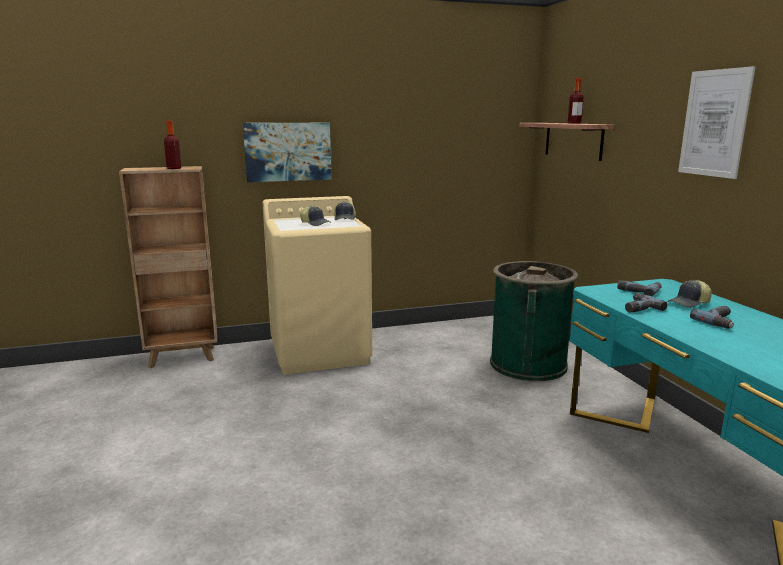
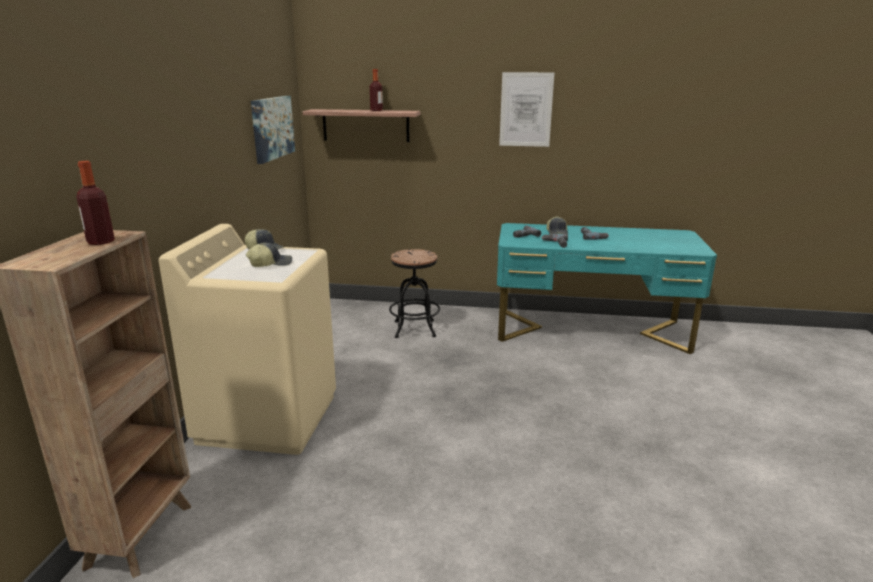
camera: 65 degrees left, 5 degrees up
picture [243,123,332,182] -> picture moved to [251,96,295,164]
green trash can [490,261,578,381] -> black stool [389,249,440,338]

